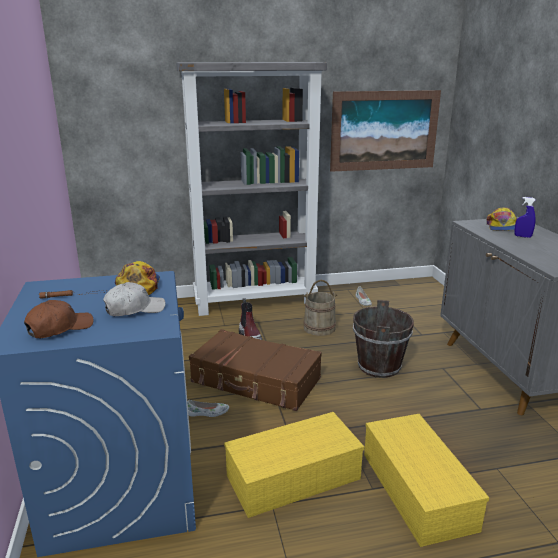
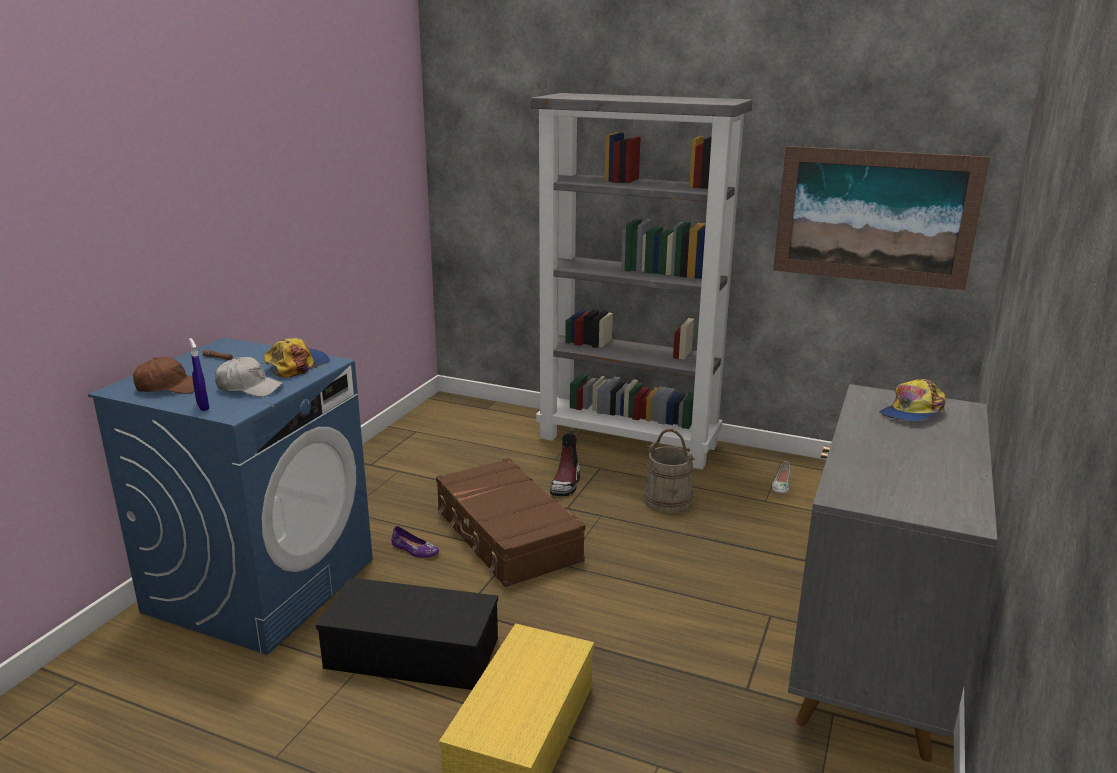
camera: 35 degrees right, 0 degrees up
white shoe [188,400,229,417] -> purple shoe [391,526,439,558]
yellow storage box [224,412,364,518] -> black storage box [316,577,498,690]
brown bucket [353,300,414,378] -> none
blue spray bottle [515,197,536,238] -> blue spray bottle moved to [189,338,209,411]

